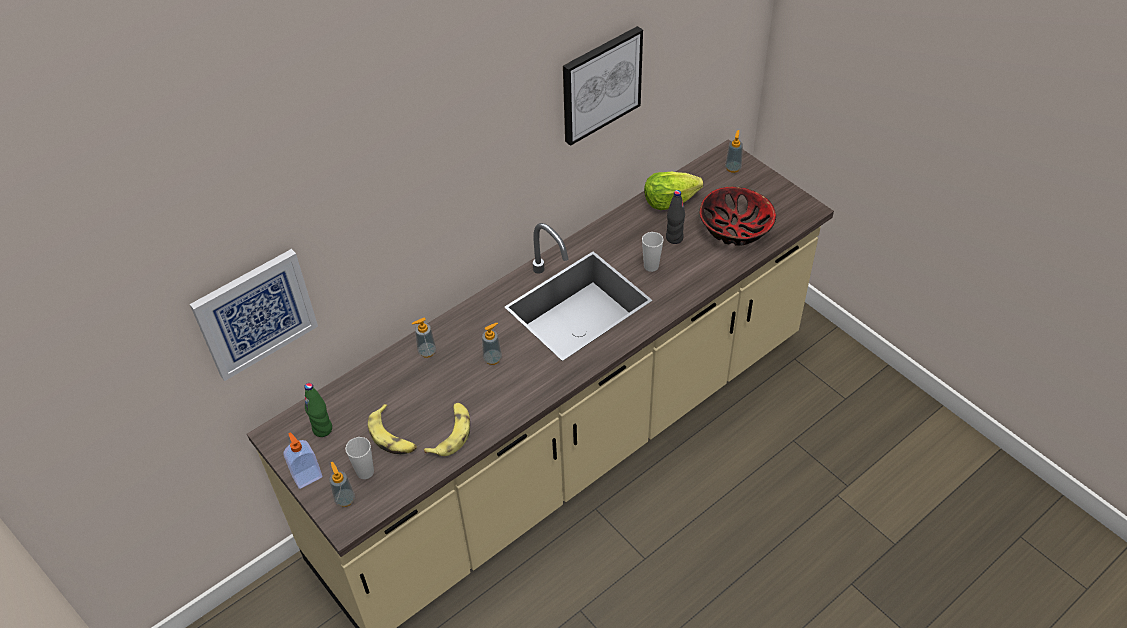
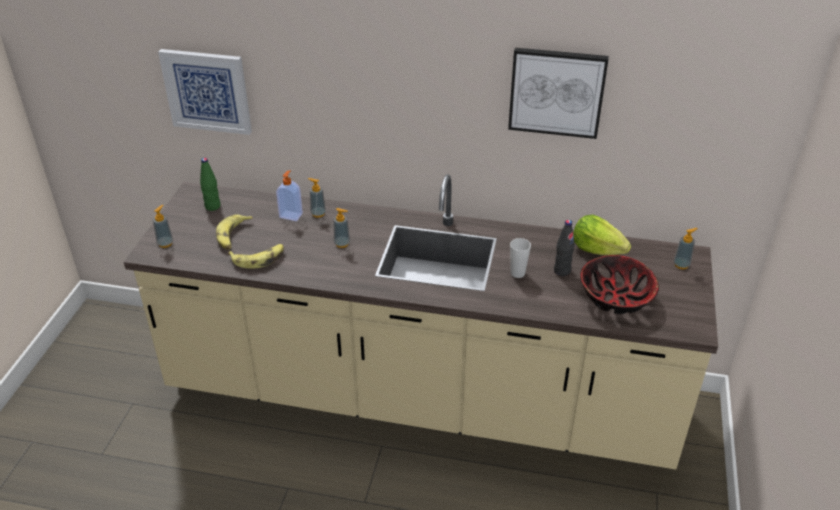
camera: 50 degrees right, 10 degrees down
soap dispenser [283,432,322,489] -> soap dispenser moved to [276,170,303,221]
cup [345,437,374,479] -> none

